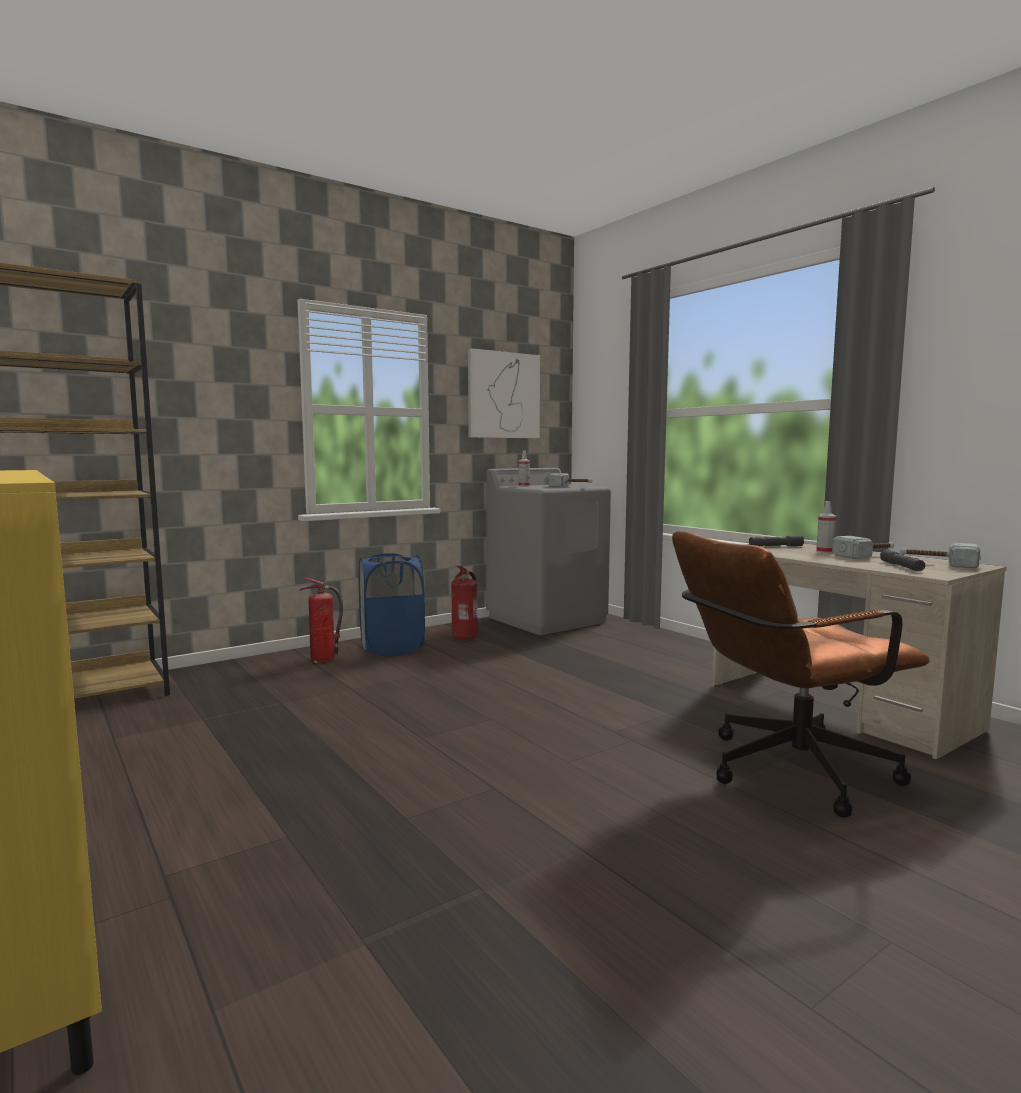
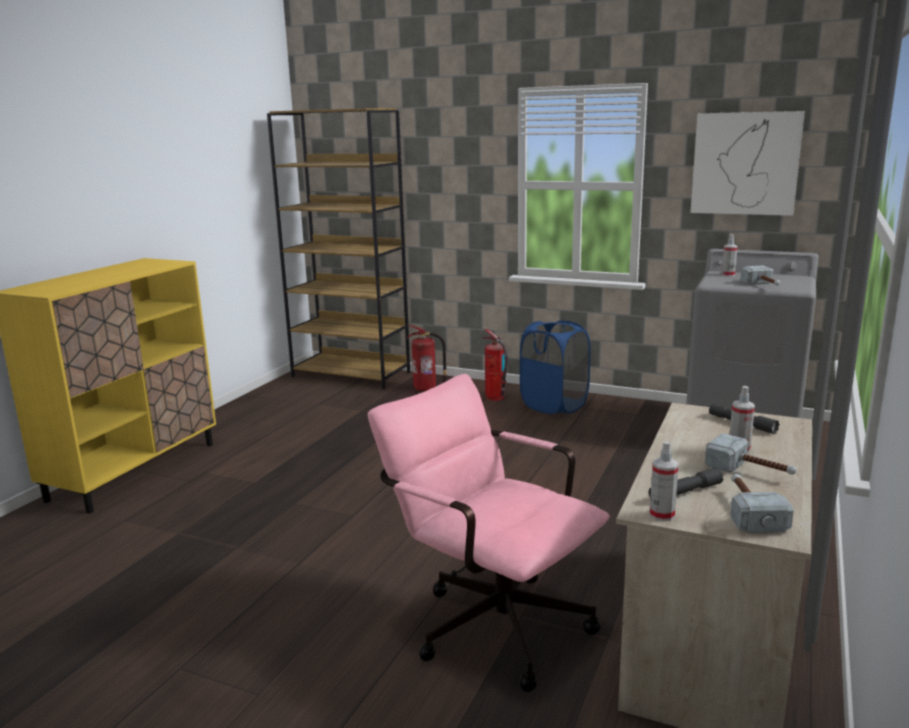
camera: 60 degrees right, 10 degrees up
fire extinguisher [451,565,478,640] -> fire extinguisher moved to [407,325,448,391]
brown office chair [672,531,930,818] -> pink office chair [368,374,609,692]
none -> spray bottle [650,442,678,522]

